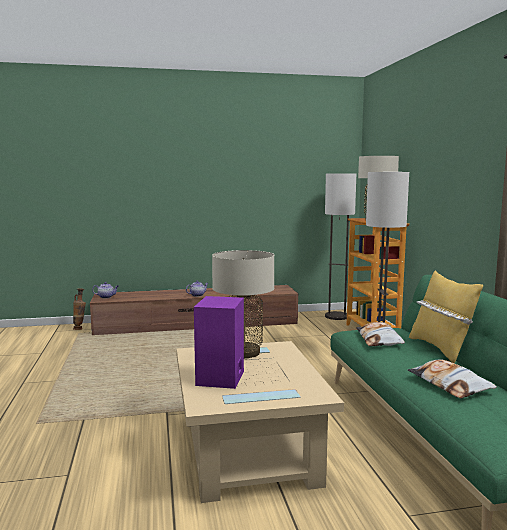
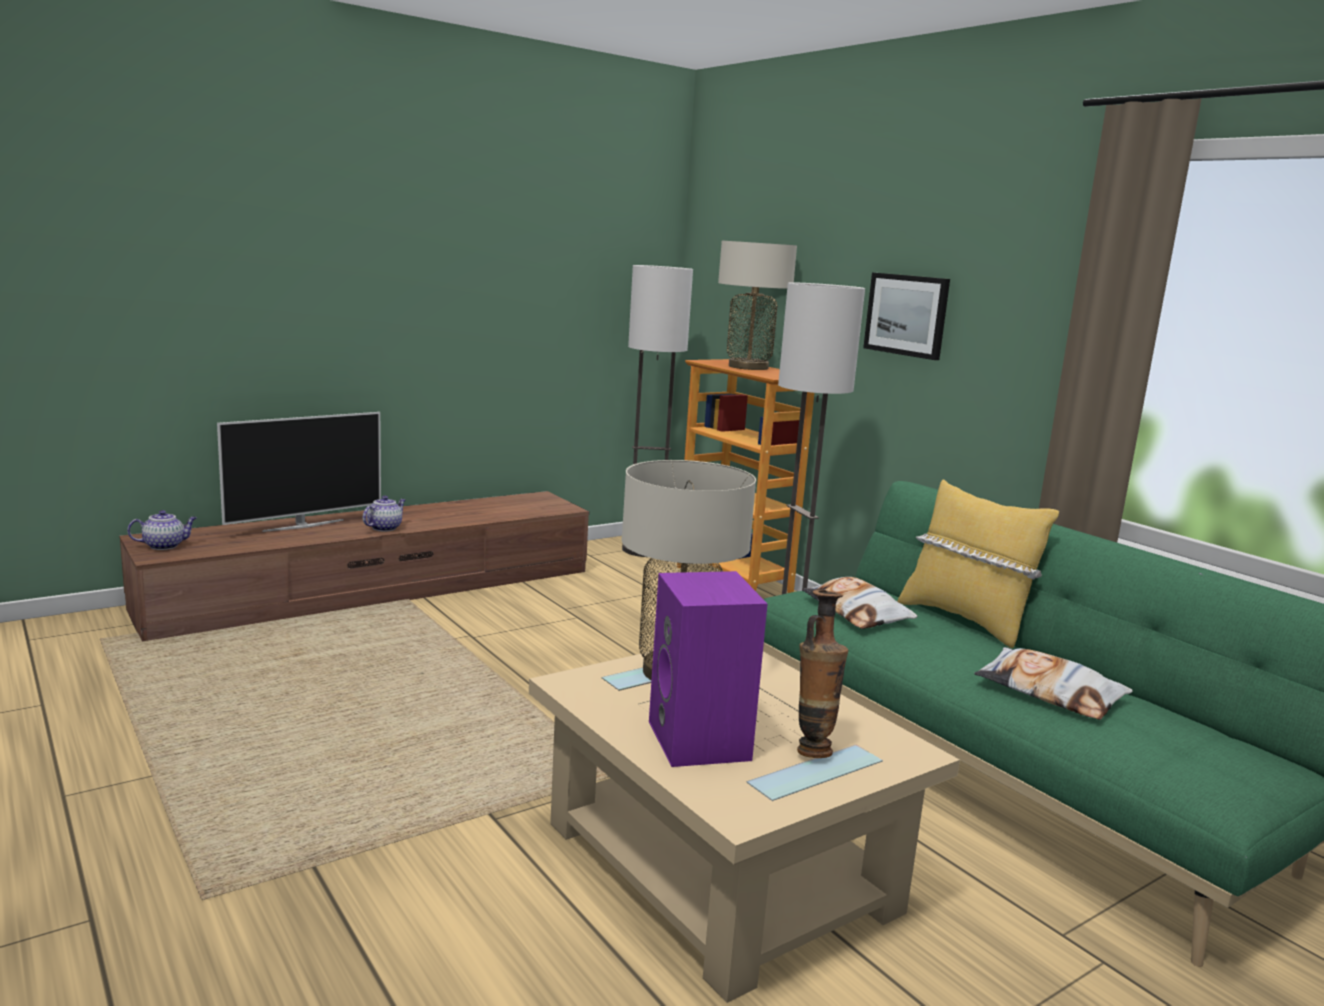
camera: 25 degrees left, 5 degrees up
vase [73,289,86,330] -> vase moved to [797,590,849,758]
none -> television [217,412,381,532]
none -> picture [863,273,950,360]

